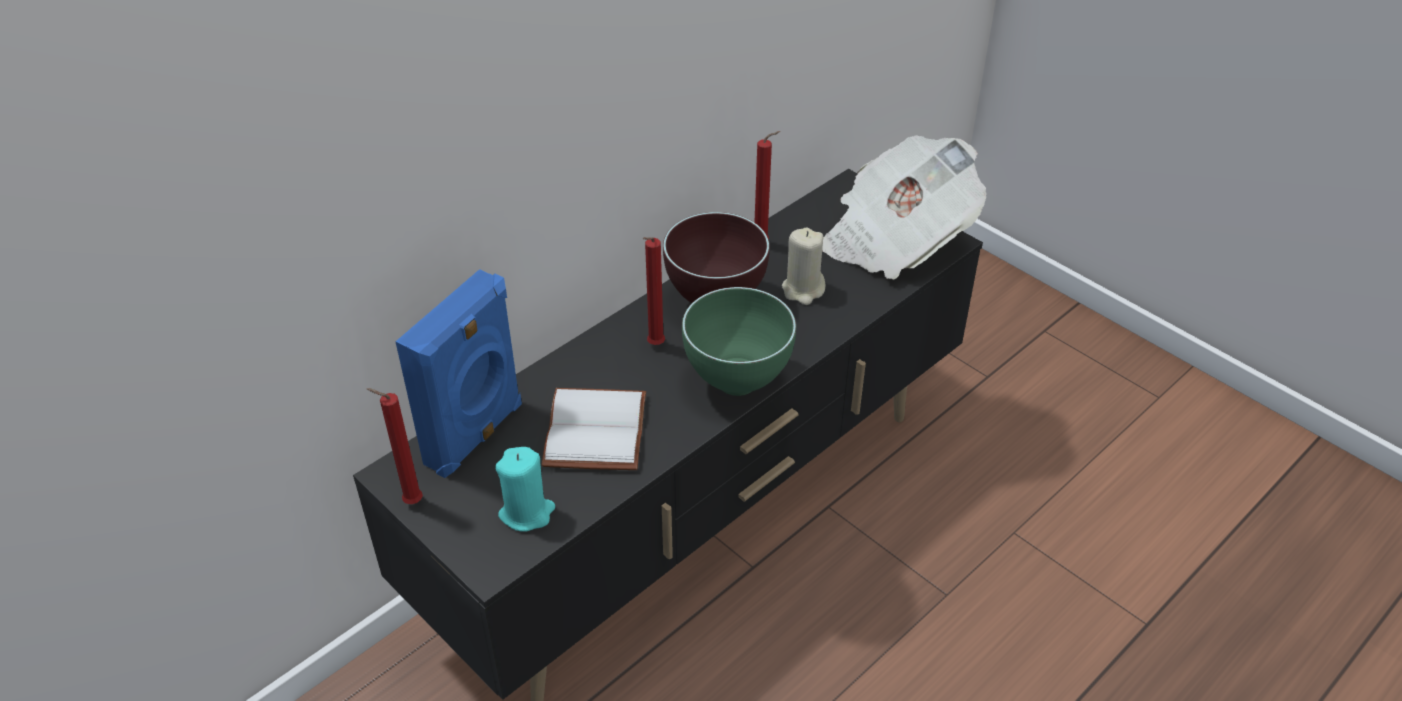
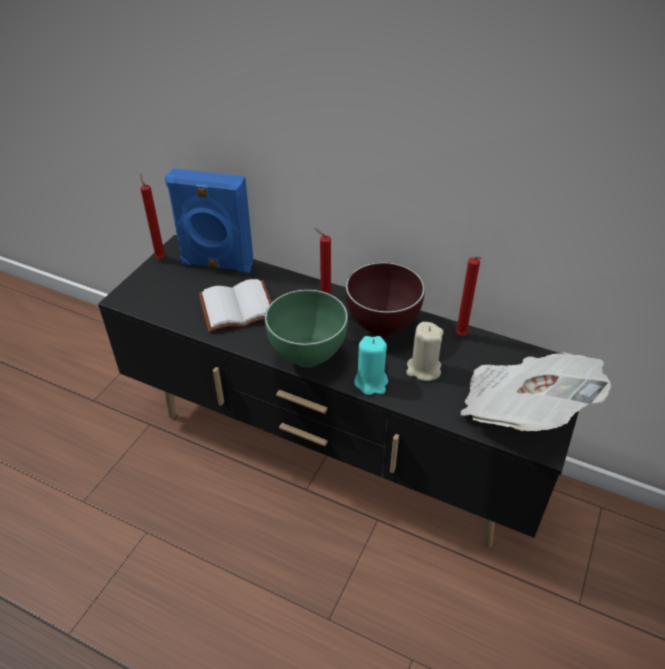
camera: 70 degrees right, 0 degrees up
turquoise candle [495,447,555,532] -> turquoise candle moved to [354,336,388,395]

